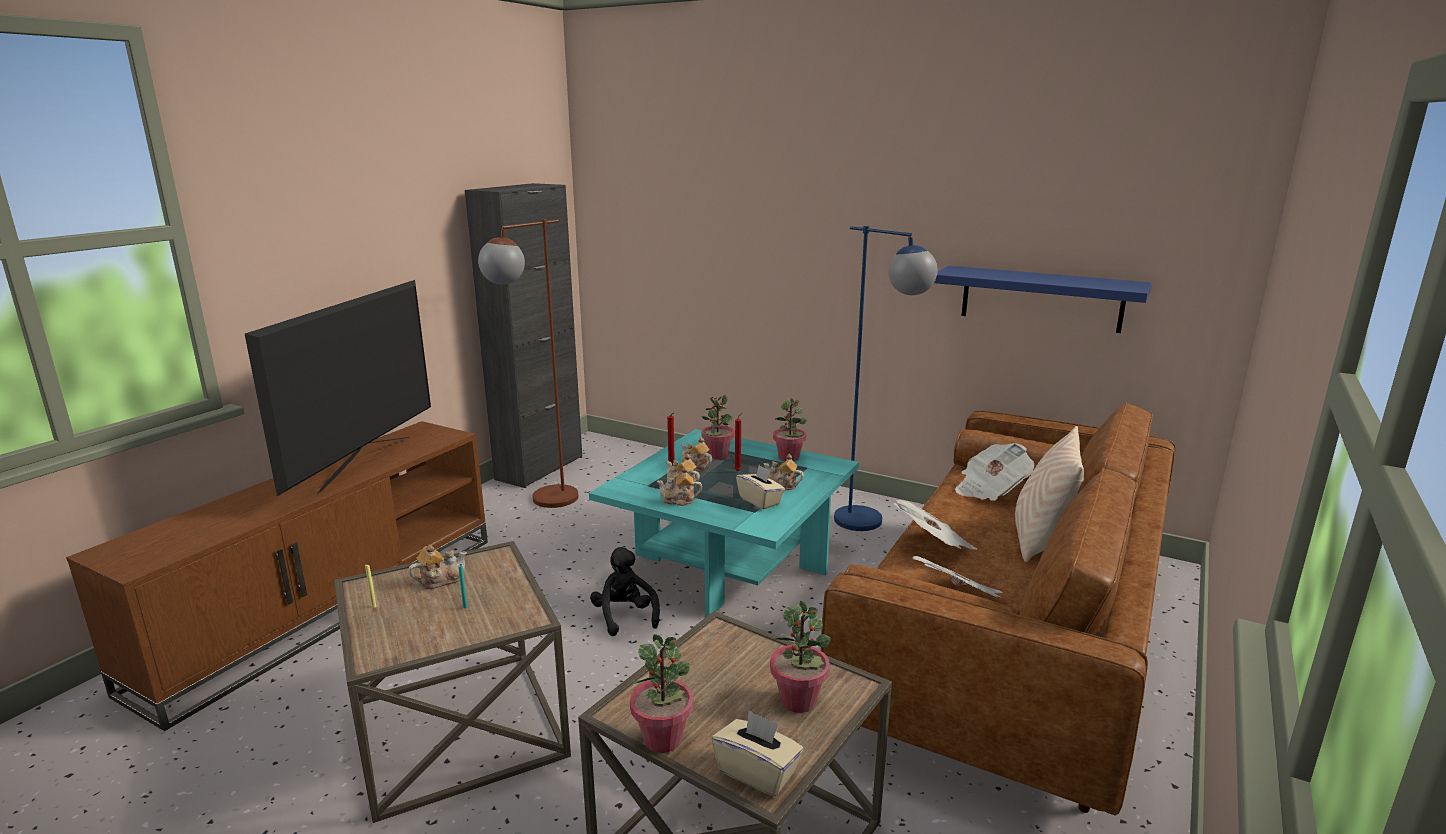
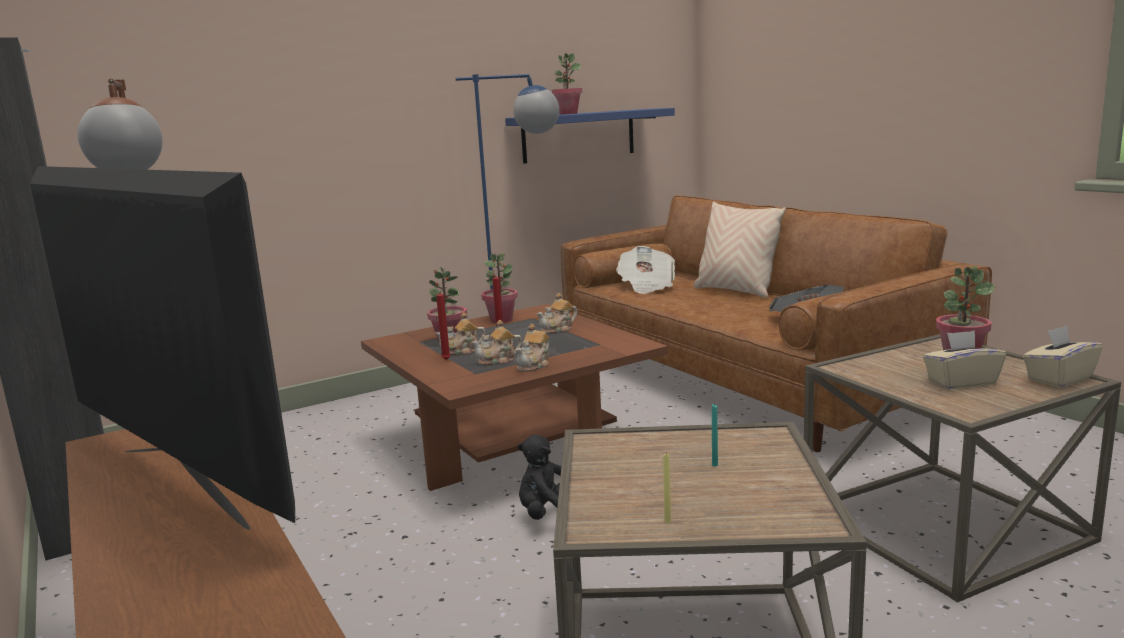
camera: 60 degrees left, 5 degrees down
teapot [409,545,467,589] -> none
turquoise coffee table [589,429,859,617] -> brown coffee table [361,304,668,491]
potted plant [630,634,694,753] -> potted plant moved to [552,53,582,115]
beige tissue box [736,465,785,510] -> beige tissue box moved to [923,330,1006,389]
newspaper [893,500,978,550] -> none

